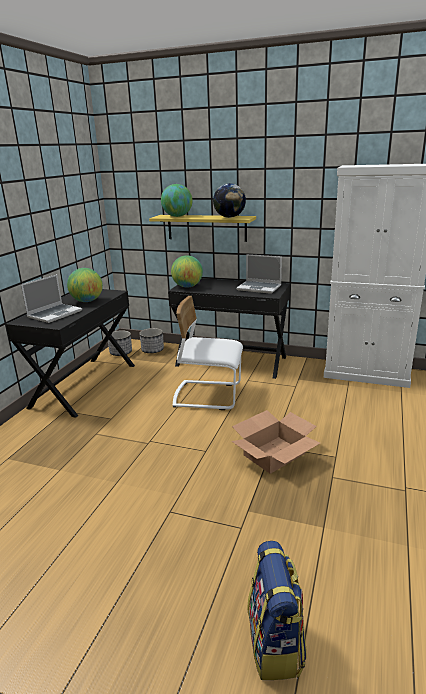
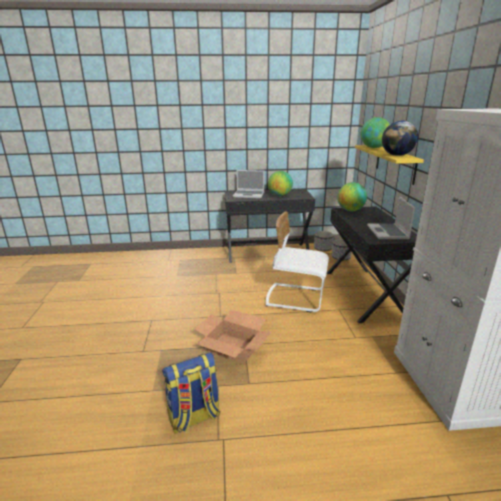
camera: 65 degrees right, 0 degrees up
white chair [173,296,243,410] -> white chair turned 60 degrees counterclockwise [266,211,329,312]
backpack [248,541,307,680] -> backpack moved to [162,352,220,434]

